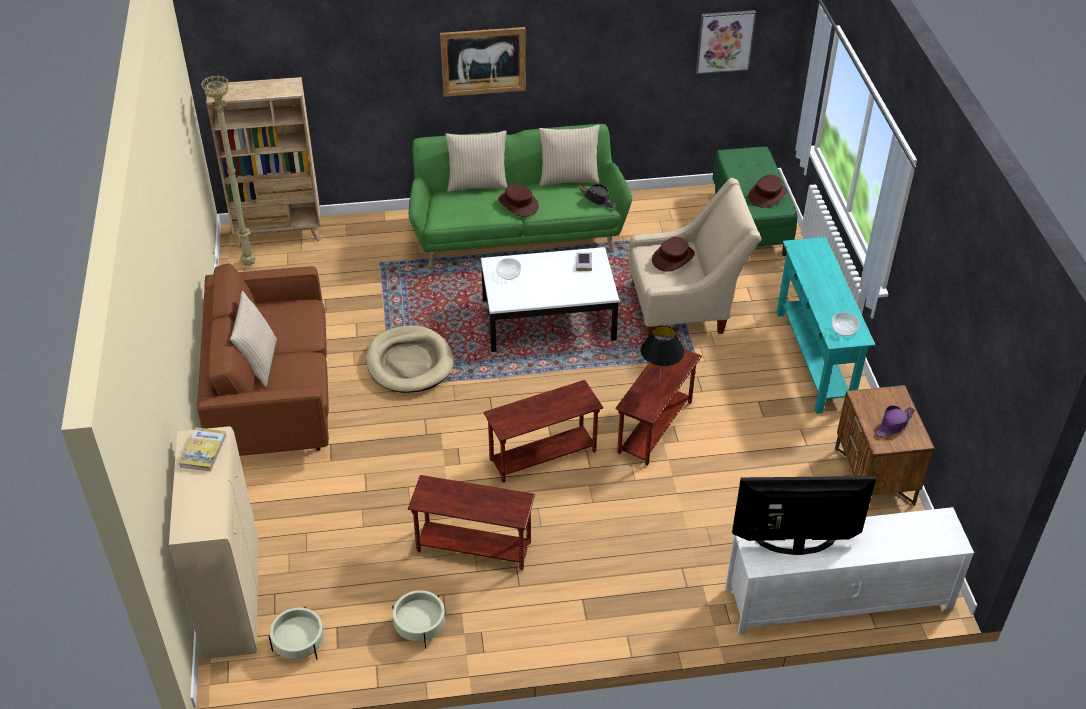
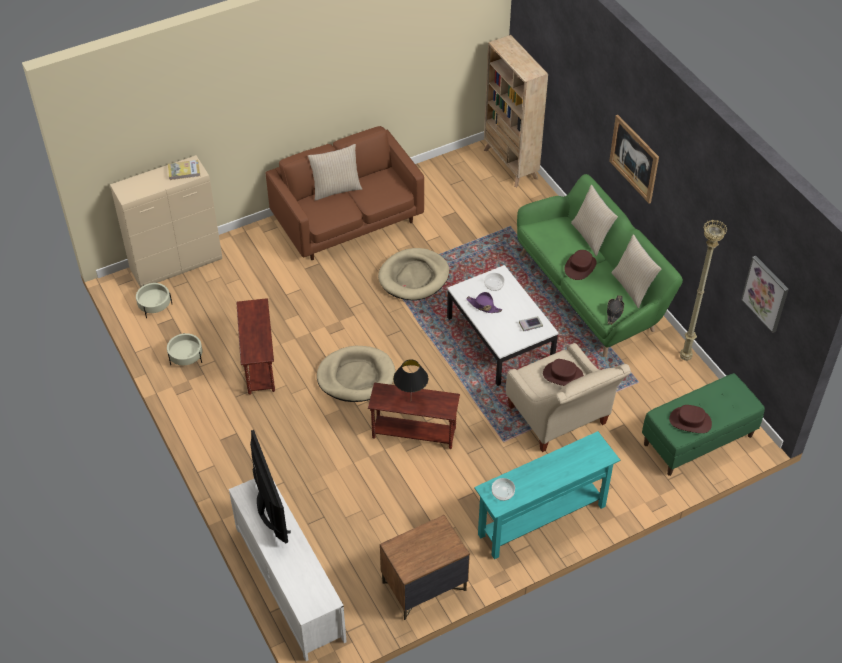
camera: 70 degrees right, 5 degrees up
beige floor lamp [201,76,256,266] -> beige floor lamp moved to [680,220,728,361]
brown side table [483,380,603,483] -> beige dog bed [317,346,395,402]
purple hat [874,405,915,437] -> purple hat moved to [466,292,502,313]

